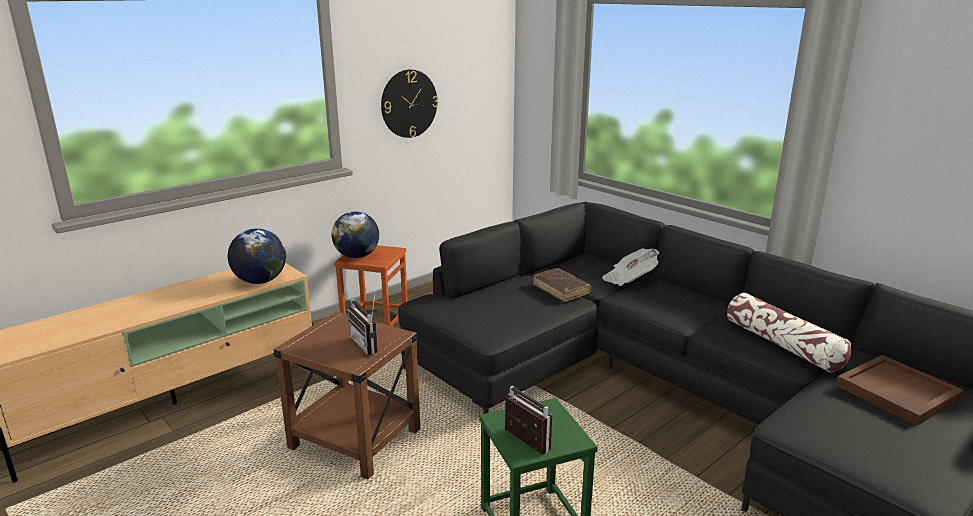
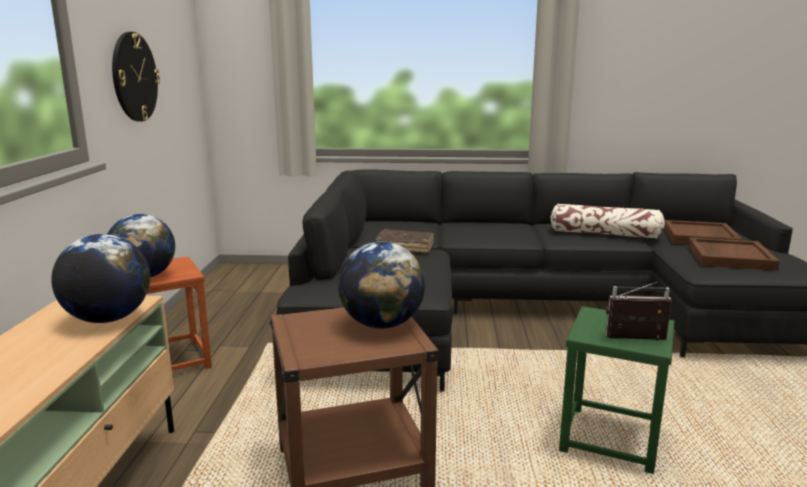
camera: 45 degrees left, 5 degrees down
radio [348,294,378,355] -> globe [338,241,425,329]
newspaper [602,248,660,286] -> none
none -> brown tray [688,237,780,271]

